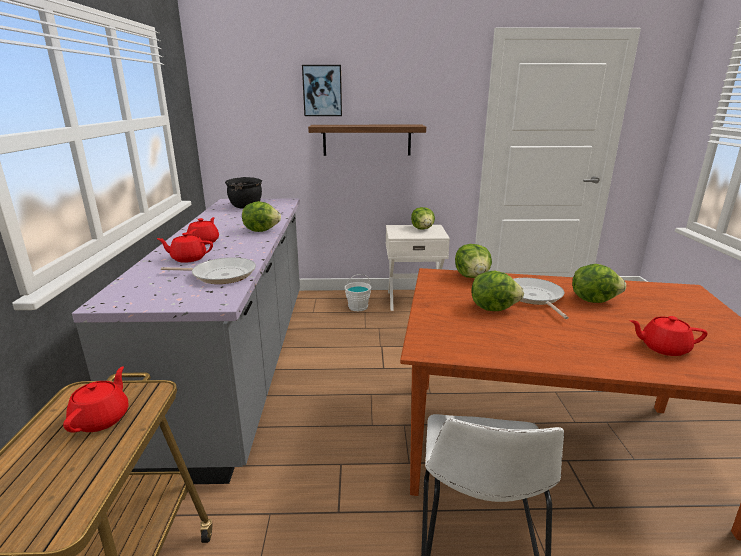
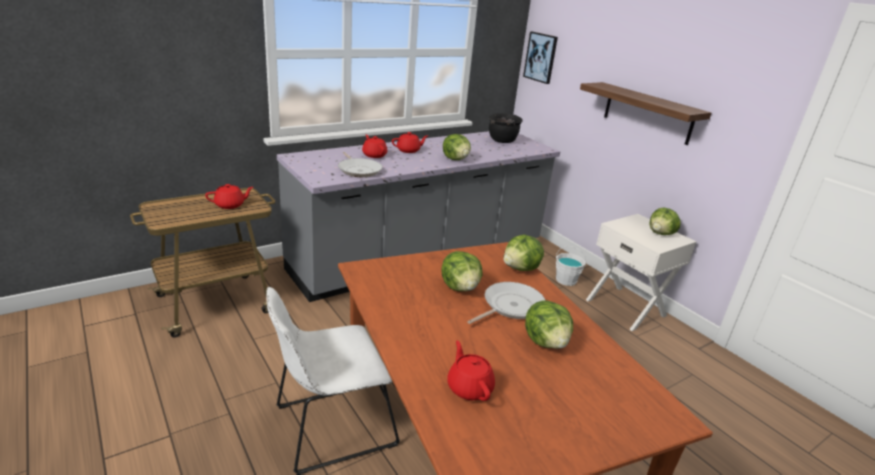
camera: 55 degrees right, 5 degrees up
picture [302,65,342,116] -> picture moved to [523,32,558,84]

